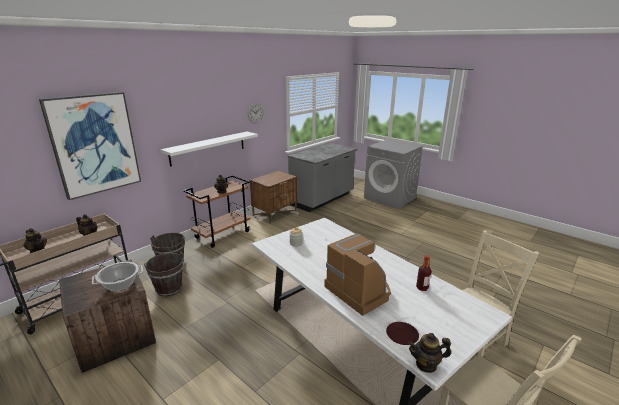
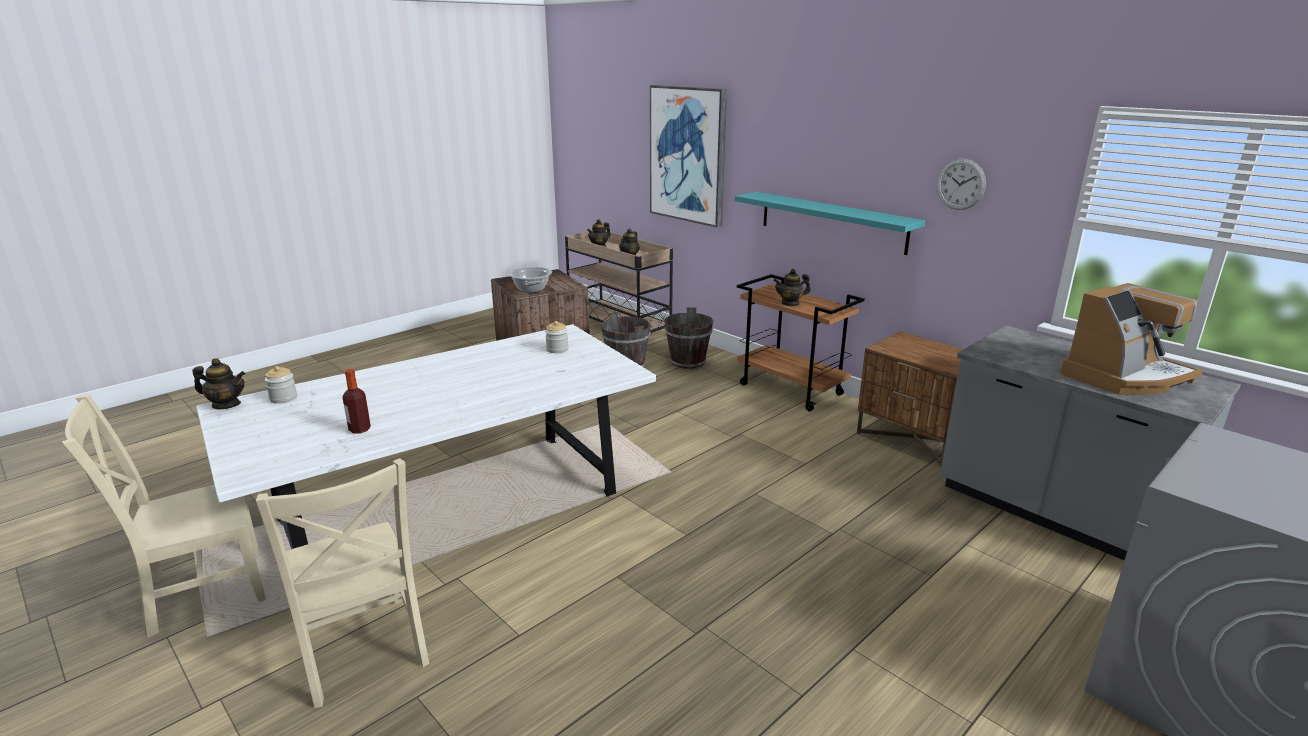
camera: 95 degrees right, 0 degrees up
white shelf [160,132,258,167] -> turquoise shelf [735,192,926,255]
coffee machine [324,233,391,316] -> coffee machine moved to [1060,283,1203,395]
brown plate [386,322,419,345] -> jar [265,366,297,404]
teapot [408,333,451,373] -> teapot turned 90 degrees clockwise [192,358,245,409]

